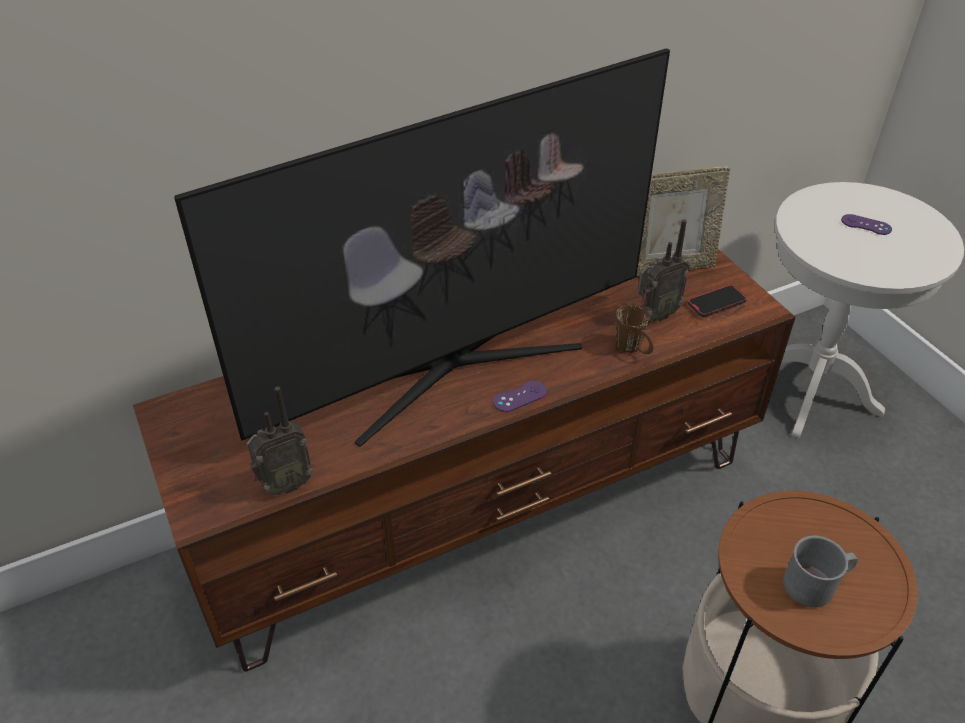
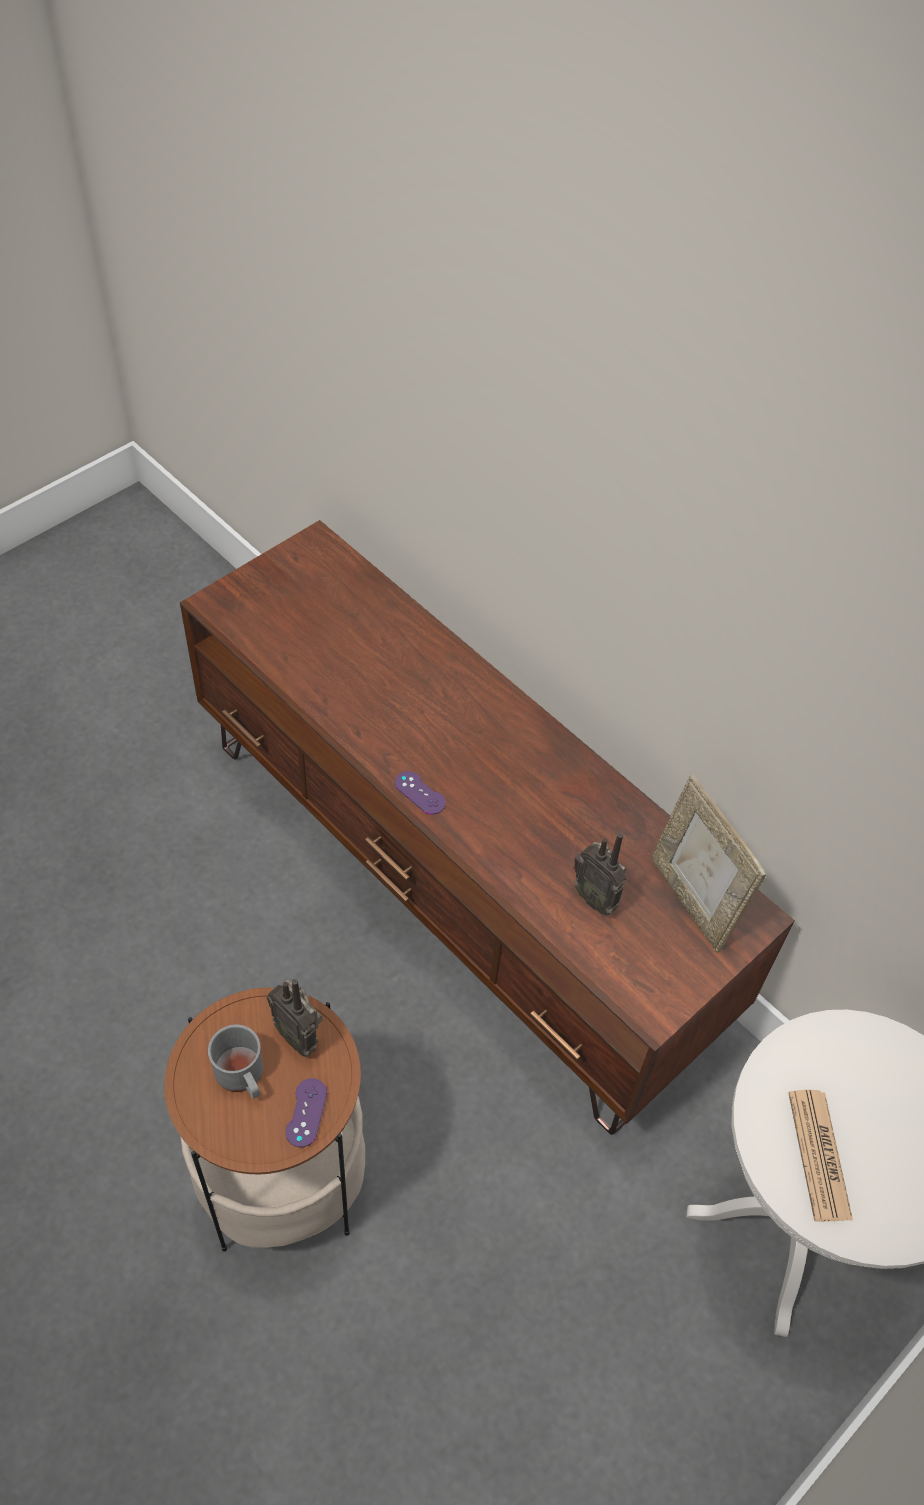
camera: 70 degrees right, 10 degrees up
television [174,49,670,447] -> none
radio [247,387,313,495] -> radio moved to [267,979,322,1057]
brown mug [616,305,653,354] -> none
phone [688,285,747,317] -> none
purple game controller [841,214,892,235] -> purple game controller moved to [286,1078,327,1147]
none -> newspaper [788,1090,853,1222]

